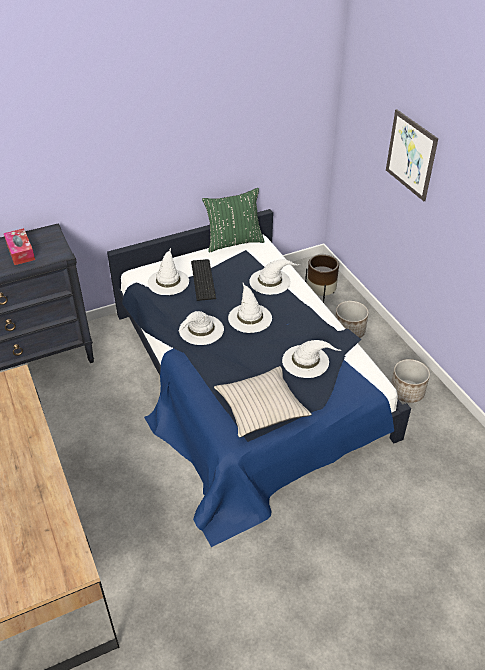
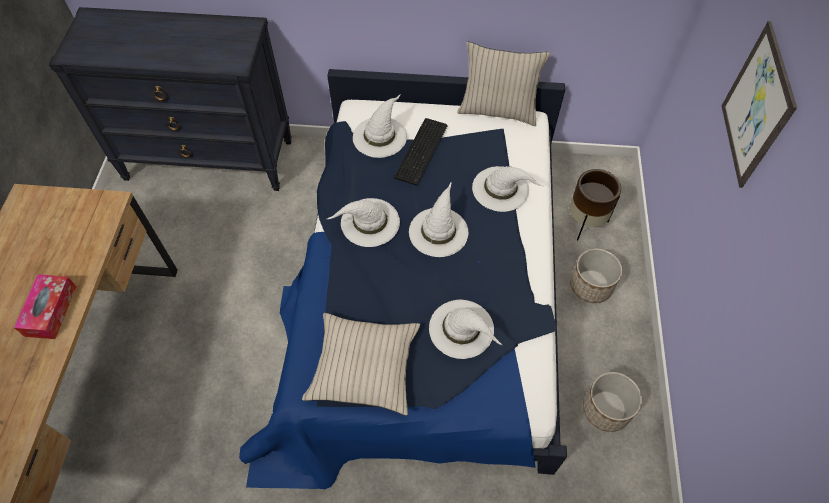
camera: 30 degrees right, 15 degrees up
tissue box [4,228,35,265] -> tissue box moved to [14,274,77,339]
green pillow [202,188,265,253] -> beige pillow [457,42,550,126]

